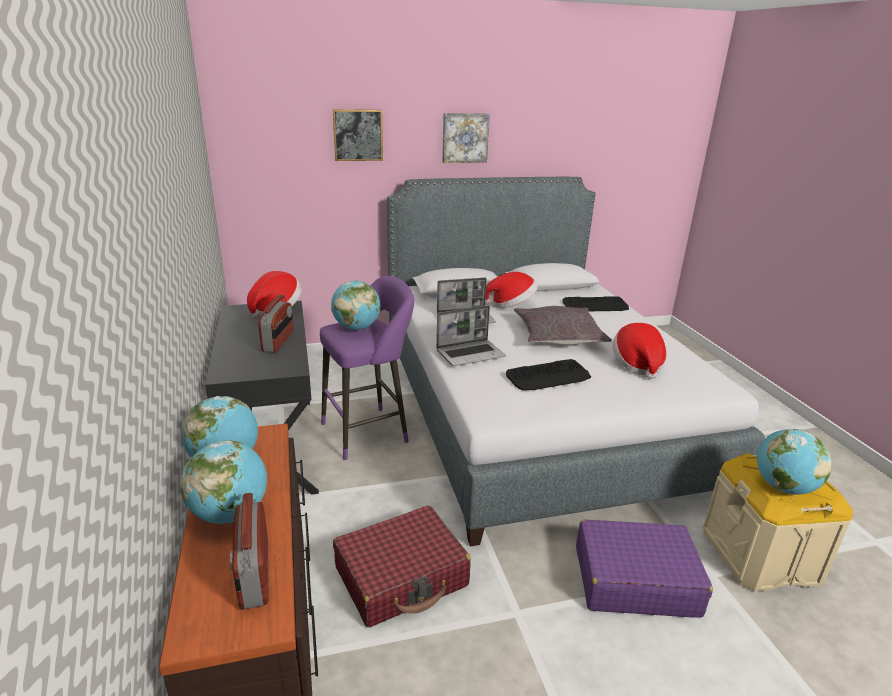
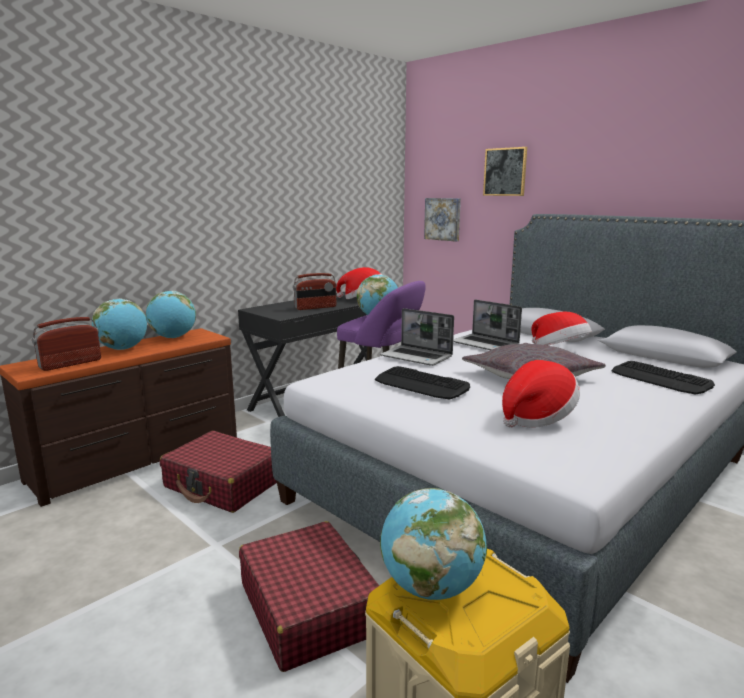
camera: 60 degrees right, 10 degrees down
picture [442,113,490,163] -> picture moved to [424,198,461,242]
purple suitcase [576,520,713,618] -> red suitcase [239,521,379,672]

